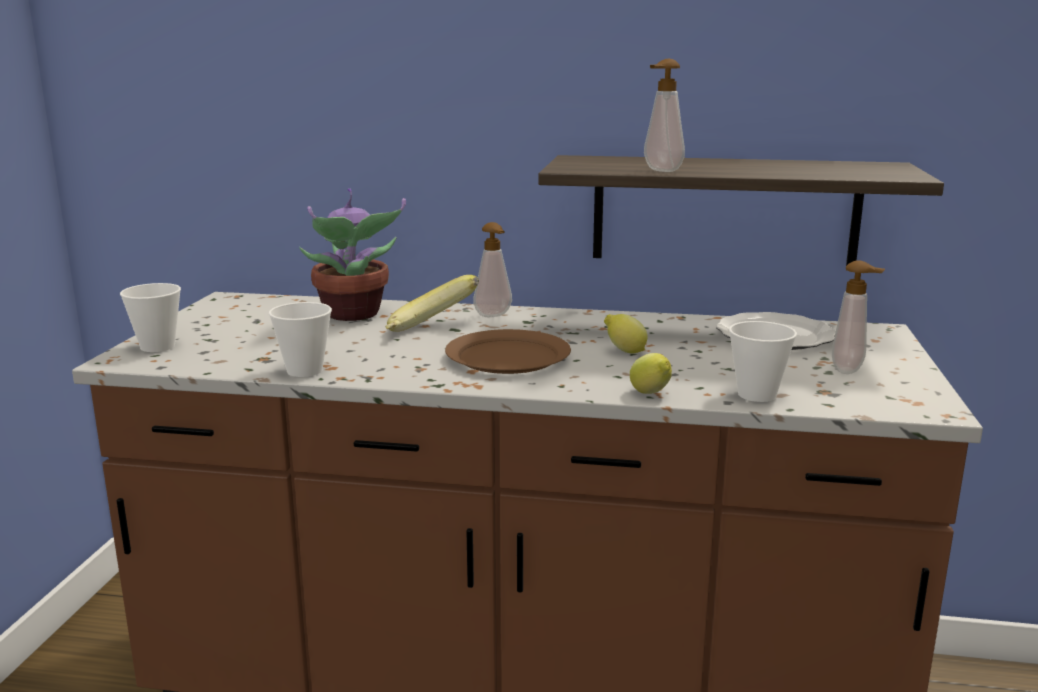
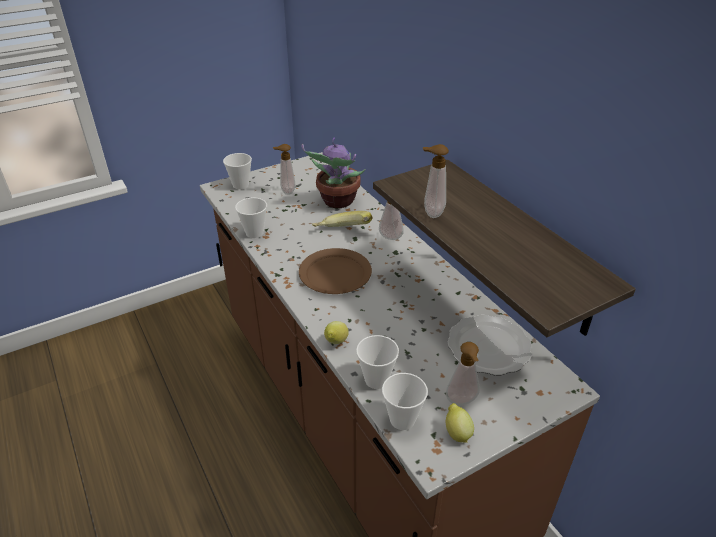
camera: 50 degrees right, 20 degrees up
lemon [604,314,648,353] -> lemon moved to [445,403,474,443]
none -> soap dispenser [273,144,295,195]
none -> cup [382,373,428,430]

